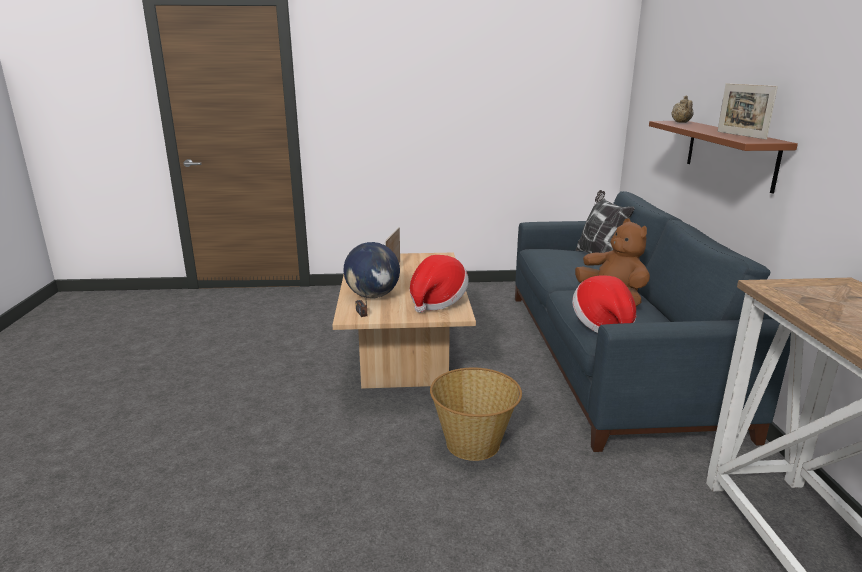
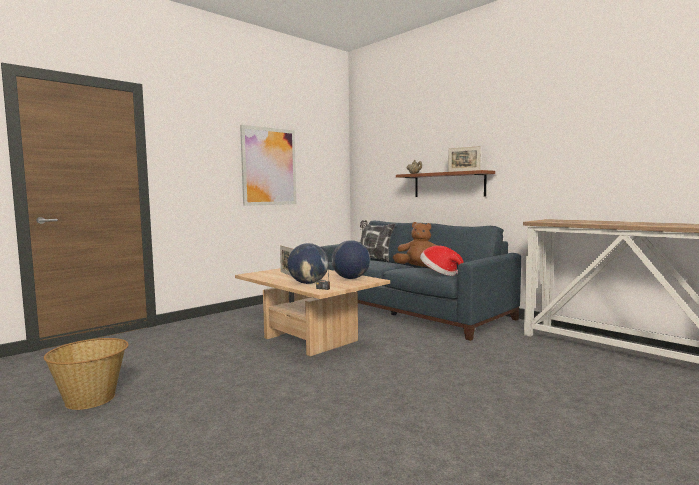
camera: 40 degrees left, 15 degrees down
hat [410,255,469,313] -> globe [332,240,370,279]
basket [430,368,522,461] -> basket moved to [44,338,129,410]
none -> picture [240,125,296,206]

